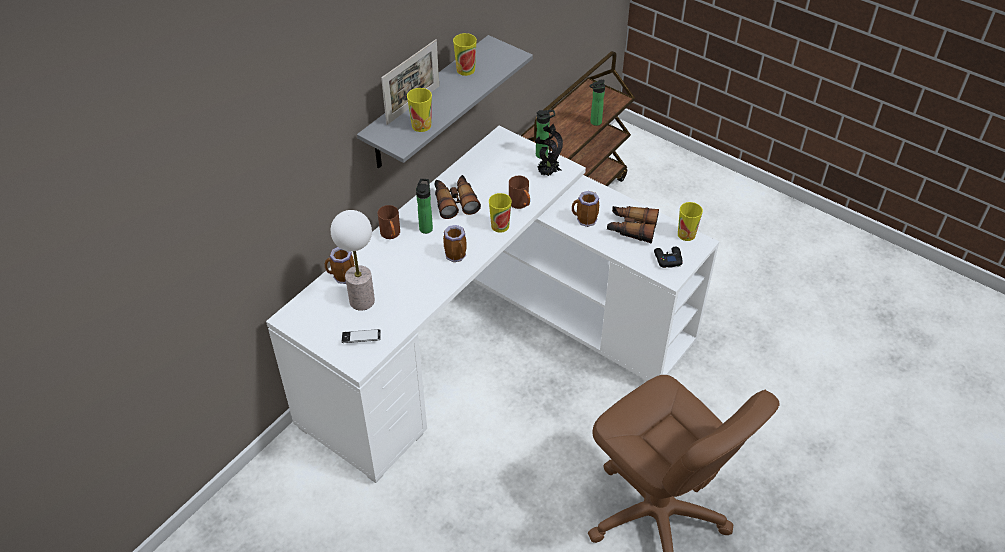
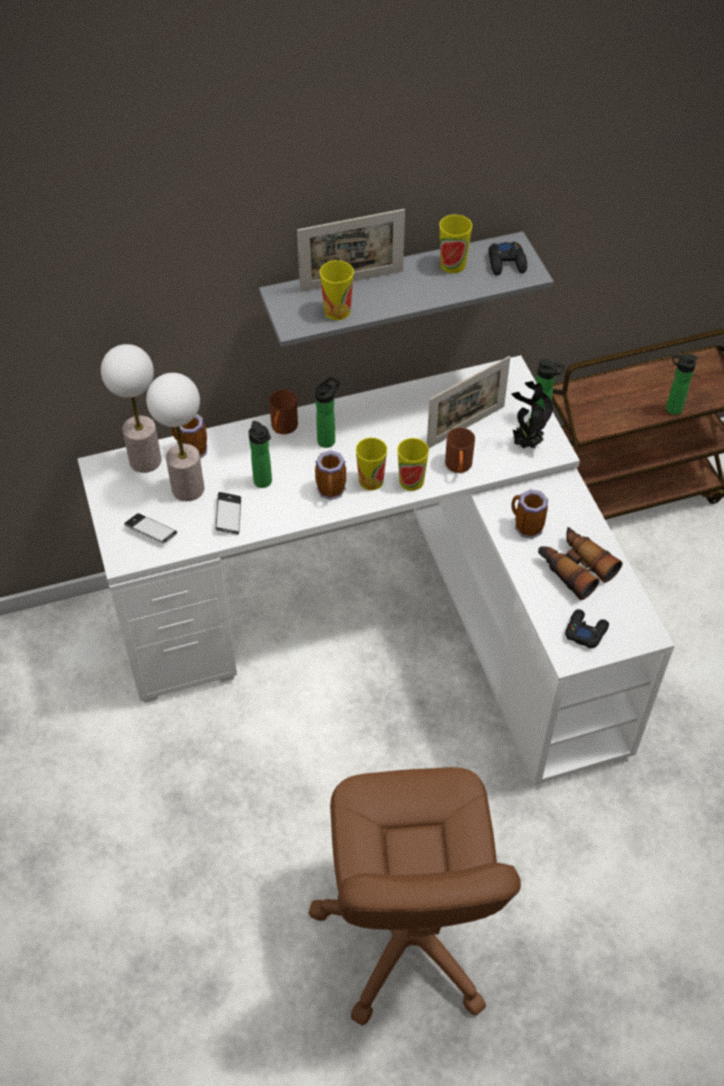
camera: 35 degrees right, 5 degrees up
binoculars [435,175,481,219] -> none
cup [678,202,703,241] -> cup moved to [356,438,387,490]
none -> table lamp [101,344,162,473]
none -> phone [215,492,241,535]
none -> bottle [249,421,272,488]
none -> picture frame [427,356,510,448]
none -> black game controller [488,242,527,276]

